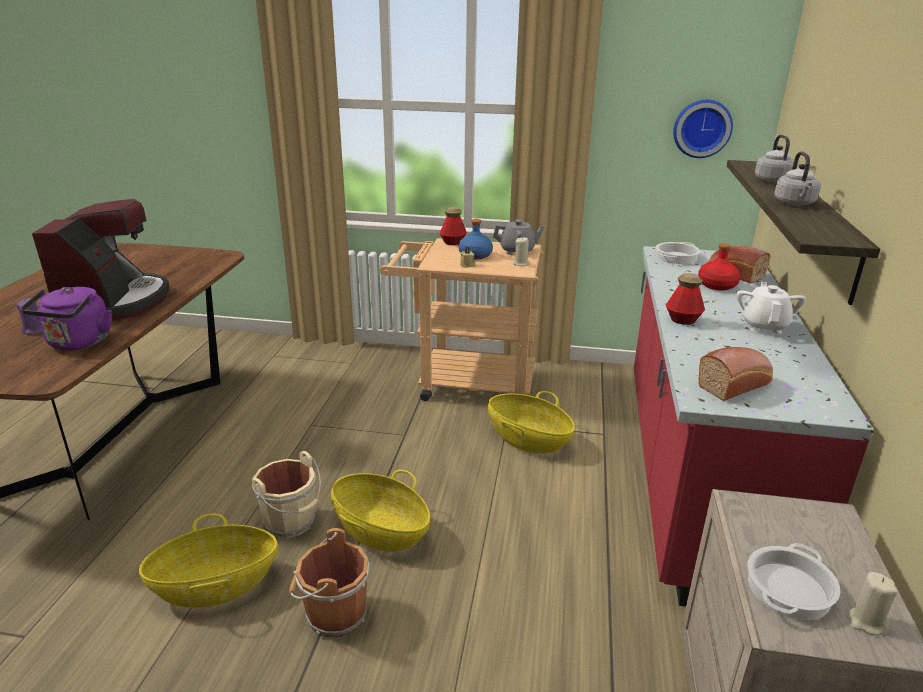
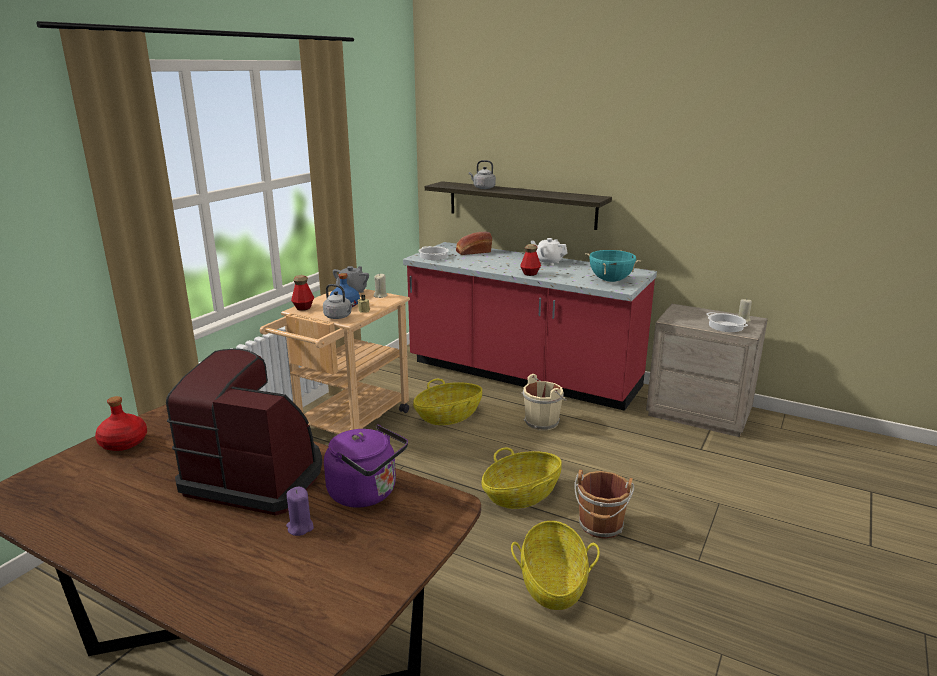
camera: 70 degrees left, 5 degrees down
beige bucket [252,451,321,538] -> beige bucket moved to [521,374,567,431]
wall clock [673,100,733,158] -> none
red bottle [698,243,740,291] -> red bottle moved to [95,396,147,451]
bread [698,347,773,401] -> turquoise cooking pot [585,250,641,282]
grey kettle [774,151,821,206] -> grey kettle moved to [323,284,355,319]

